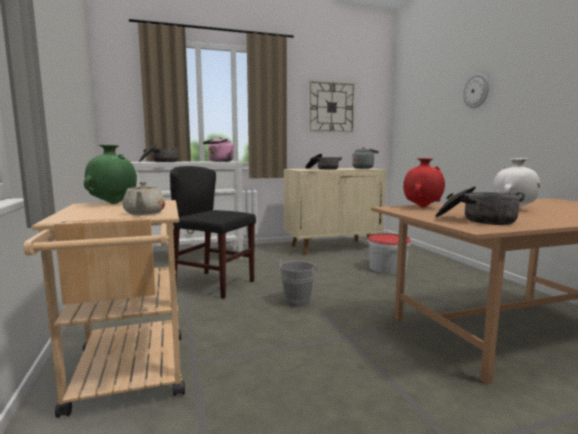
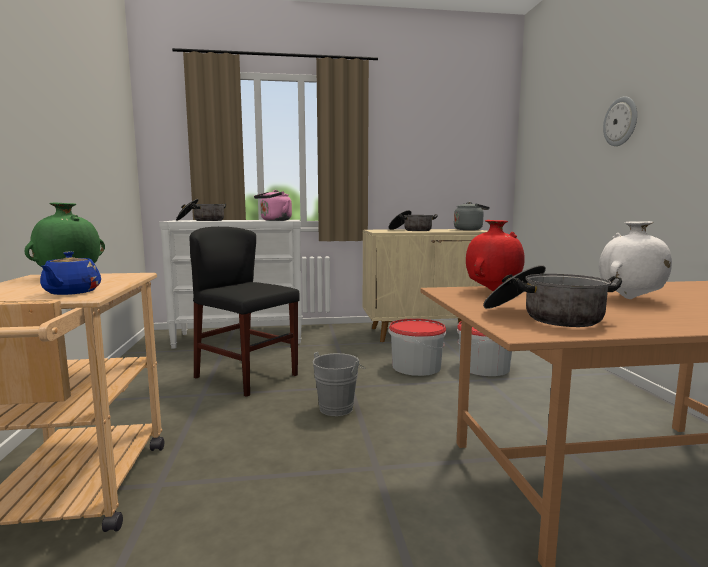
camera: 10 degrees right, 0 degrees up
beige teapot [123,182,165,215] -> blue teapot [40,251,101,295]
wall clock [308,80,356,134] -> none
none -> bucket [389,318,446,376]

